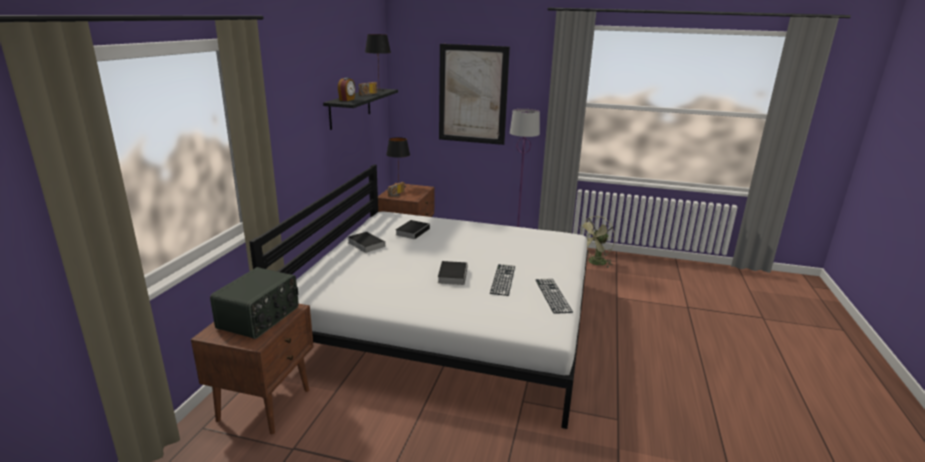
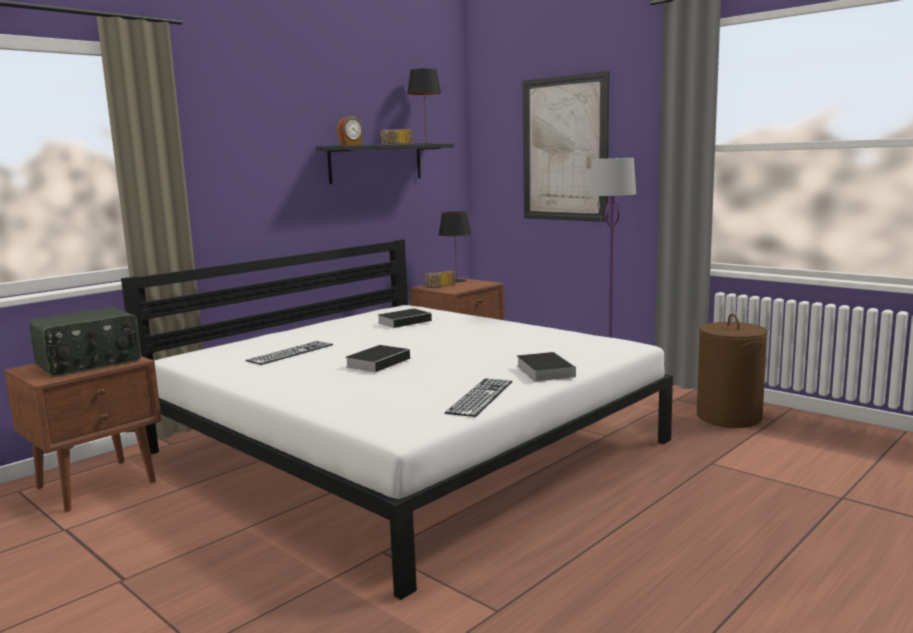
camera: 30 degrees right, 10 degrees down
book [348,232,385,253] -> book moved to [517,352,576,381]
keyboard [490,264,515,296] -> keyboard moved to [246,341,333,365]
green fan [579,216,615,268] -> brown laundry basket [697,314,768,428]

